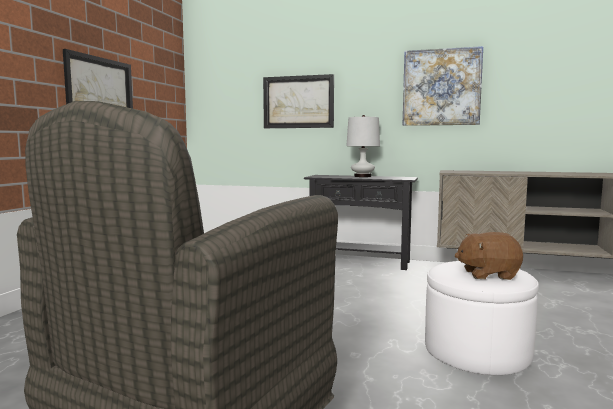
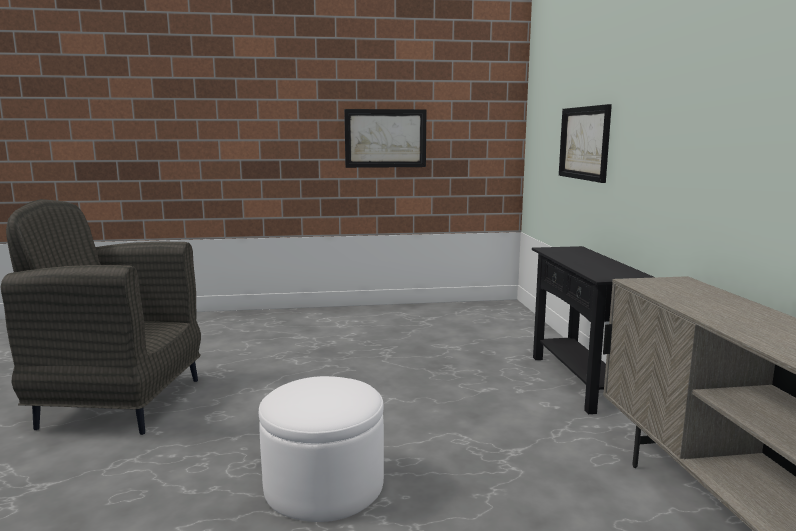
camera: 65 degrees right, 5 degrees up
white table lamp [346,115,380,177] -> none
picture [403,46,483,126] -> none
brown plush toy [454,232,523,280] -> none

